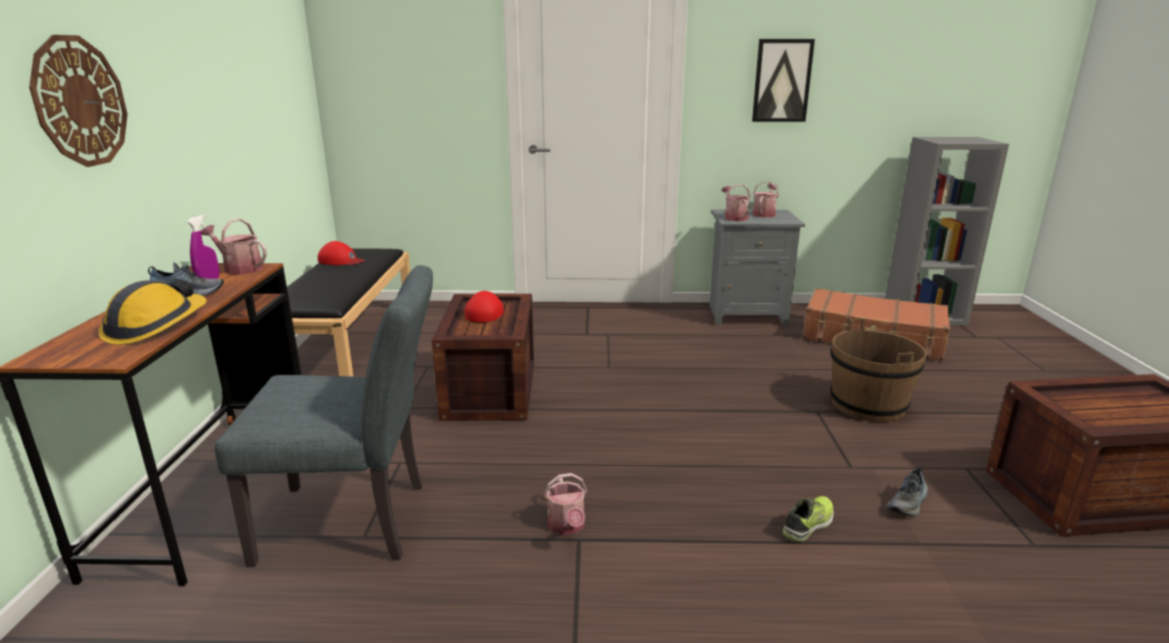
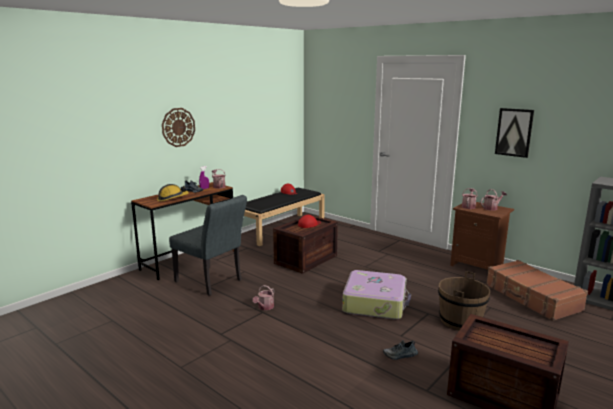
camera: 40 degrees right, 5 degrees down
grey nightstand [710,210,805,326] -> brown nightstand [450,202,514,270]
shoe [783,496,834,542] -> none
none -> suitcase [342,270,411,319]

